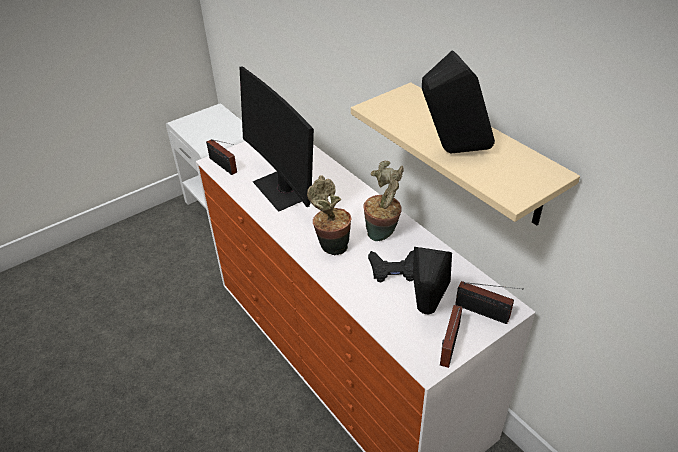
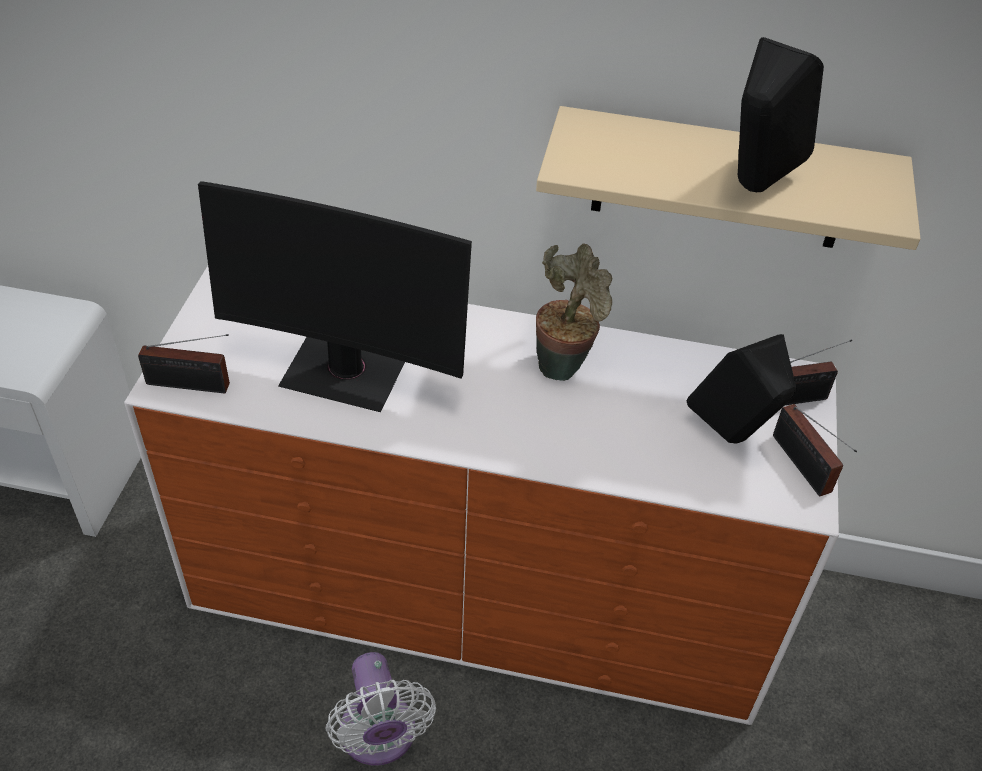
camera: 45 degrees left, 5 degrees up
potted plant [307,175,351,256] -> none
black game controller [368,250,414,282] -> none
none -> white fan [326,652,436,766]

